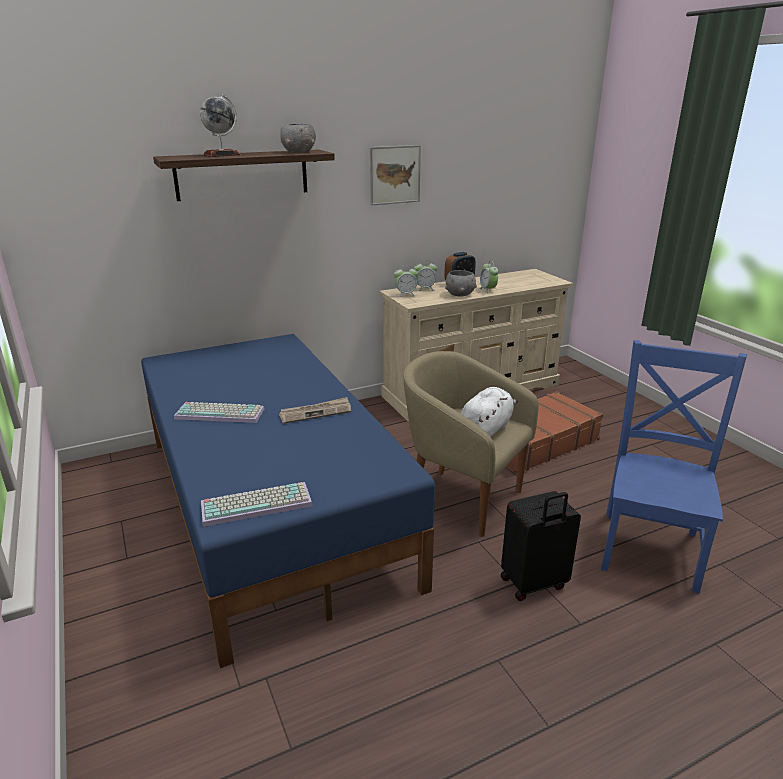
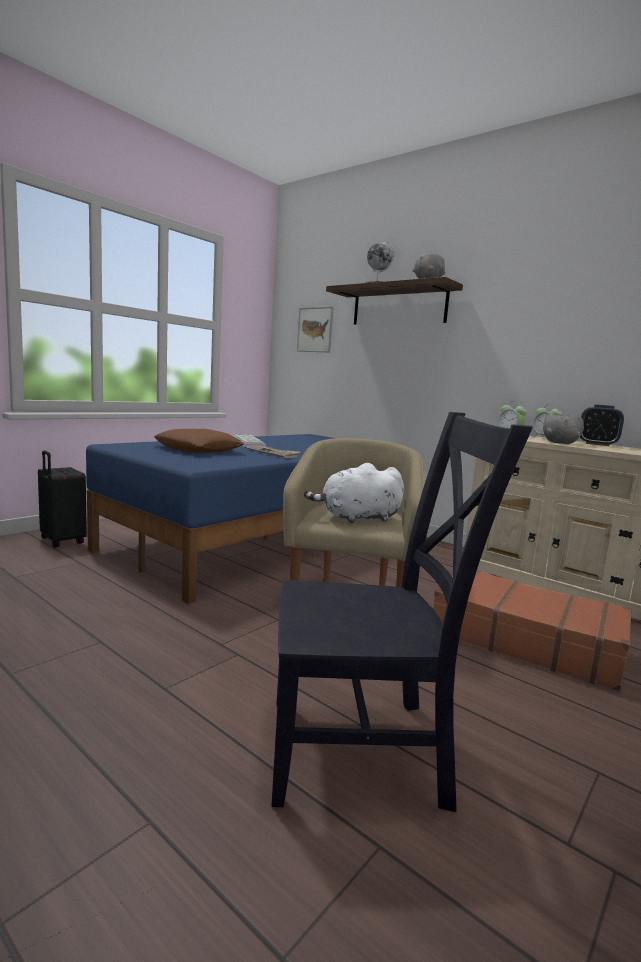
camera: 65 degrees right, 15 degrees down
keyboard [201,482,313,527] -> none
picture [370,145,421,205] -> picture moved to [297,306,334,352]
white plush toy [461,387,518,437] -> white plush toy turned 150 degrees clockwise [304,463,404,524]
alarm clock [479,261,498,294] -> none
black suitcase [501,491,581,601] -> black suitcase moved to [38,450,87,548]
blue chair [601,340,747,594] -> black chair [272,412,533,812]
none -> brown pillow [154,429,244,453]

